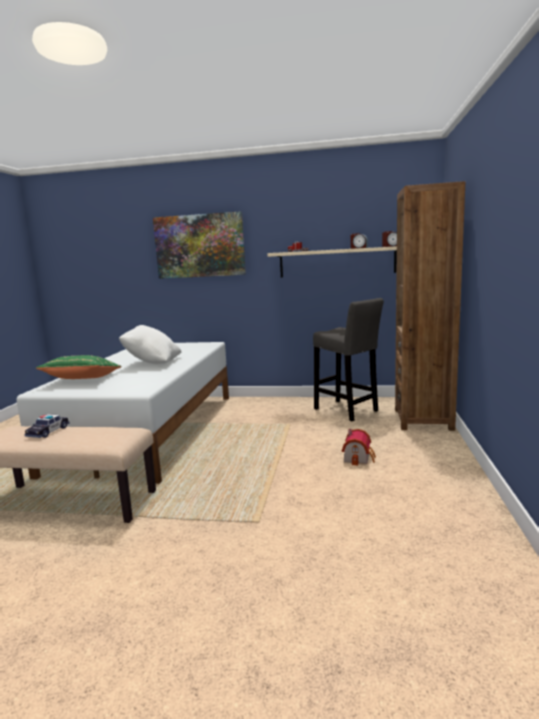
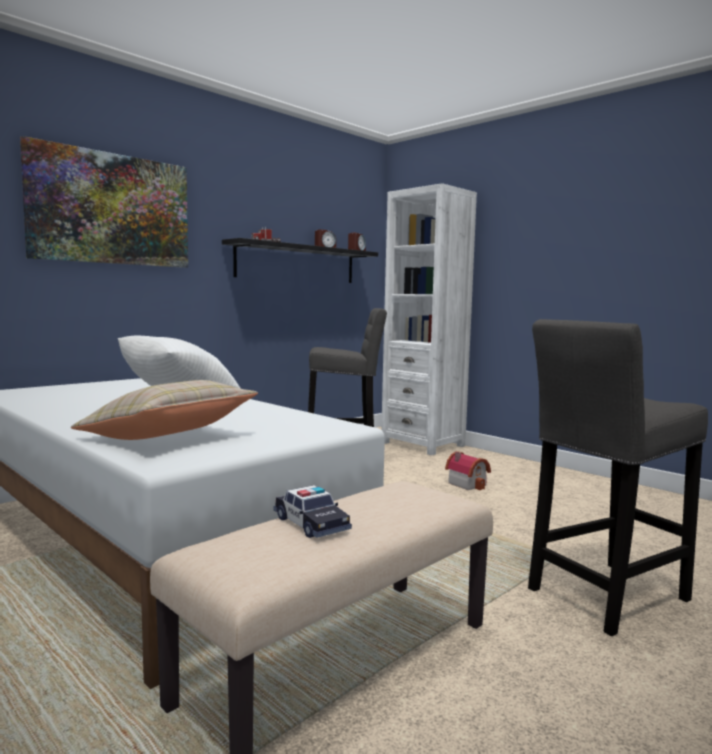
camera: 55 degrees left, 5 degrees down
green pillow [36,355,122,379] -> beige pillow [71,380,258,440]
beige shelf [267,246,397,278] -> black shelf [222,238,378,283]
brown bookcase [395,181,465,431] -> white bookcase [381,183,477,455]
none -> grey stool [528,319,708,636]

